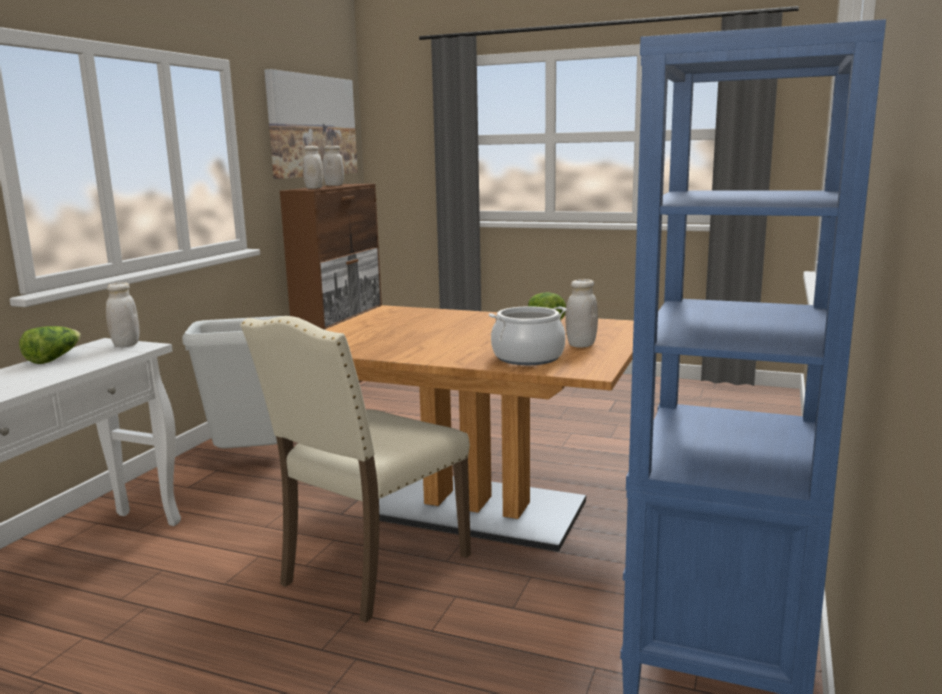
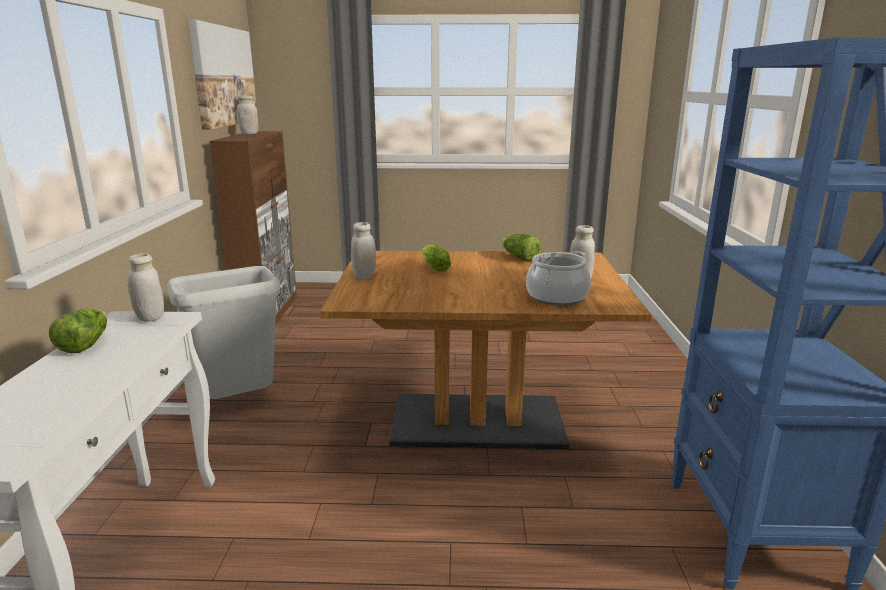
camera: 20 degrees left, 5 degrees up
beige chair [240,316,471,623] -> none
white jar [303,146,323,189] -> white jar moved to [351,222,376,279]
none -> lettuce [422,245,451,272]

